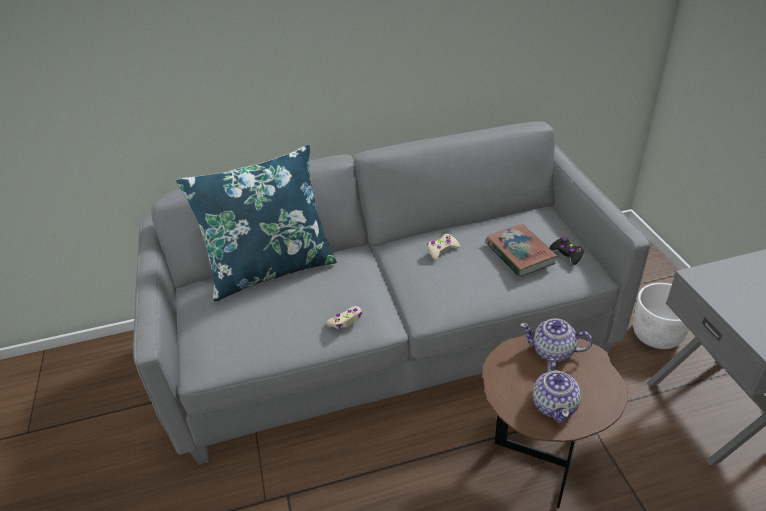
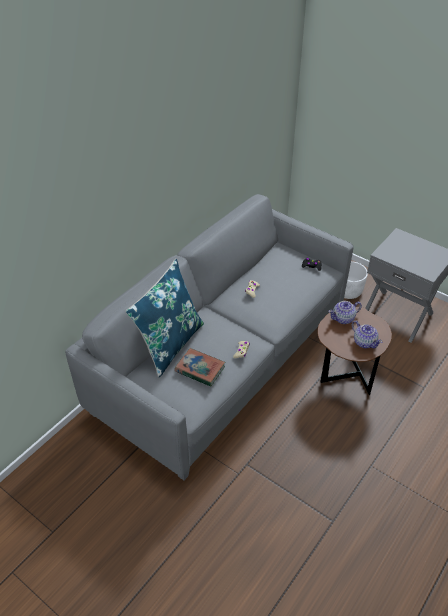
camera: 40 degrees left, 5 degrees up
book [485,224,558,277] -> book moved to [175,348,225,386]

